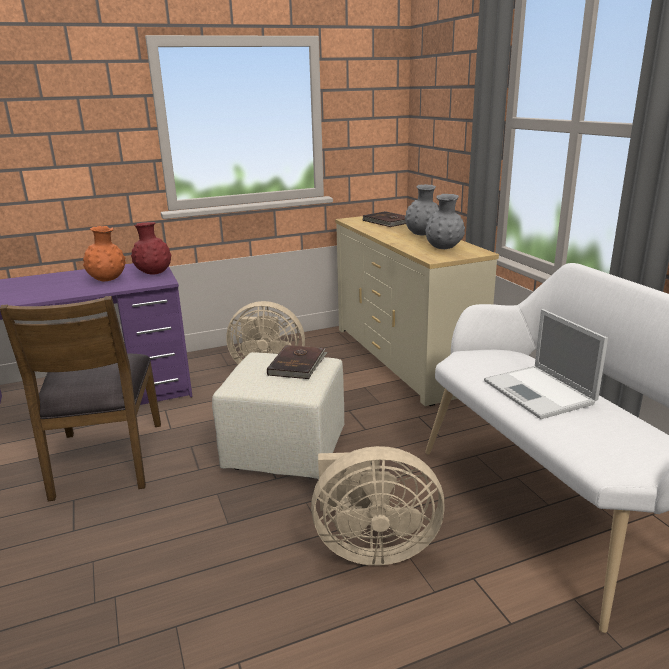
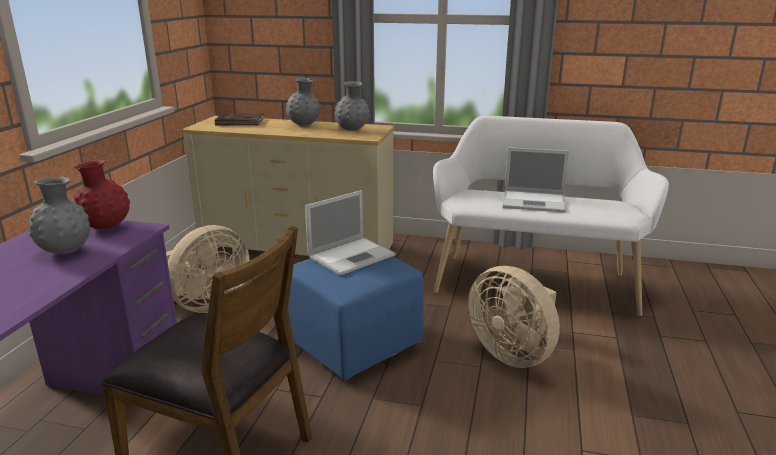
camera: 55 degrees left, 0 degrees up
orange vase [83,226,126,281] -> grey vase [29,177,90,254]
beige ottoman [212,352,344,479] -> blue ottoman [288,257,424,381]
brown book [267,345,328,379] -> laptop [305,190,396,276]
beige fan [311,446,445,565] -> beige fan turned 105 degrees clockwise [468,266,560,368]

